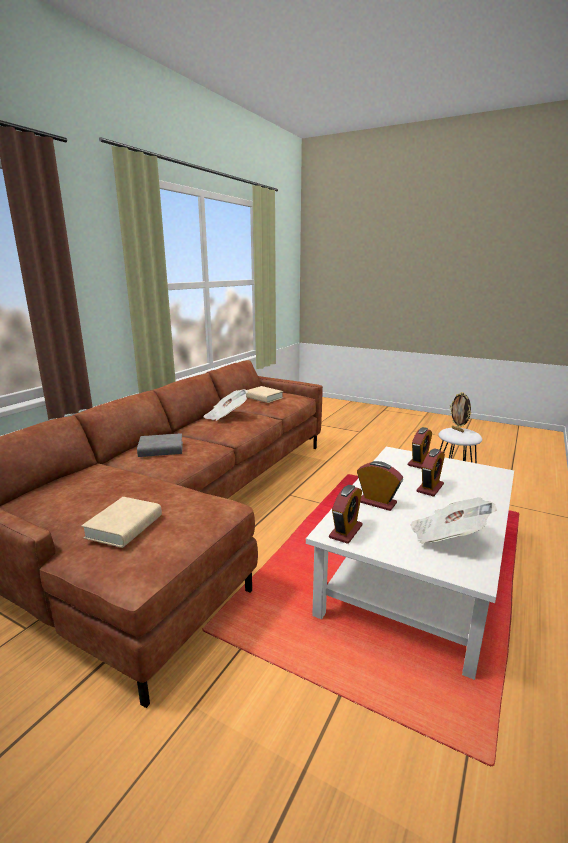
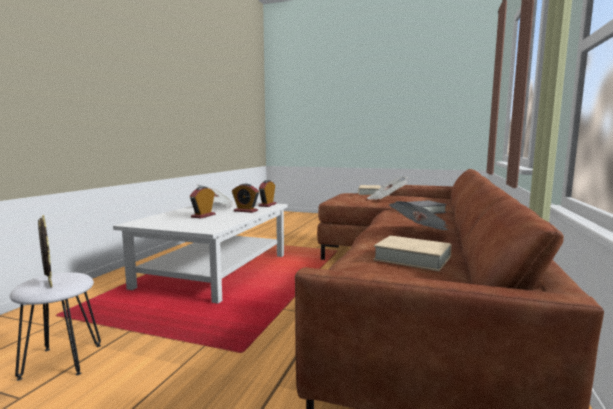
camera: 170 degrees right, 10 degrees down
alarm clock [408,427,432,469] -> none
none -> newspaper [367,177,407,200]

